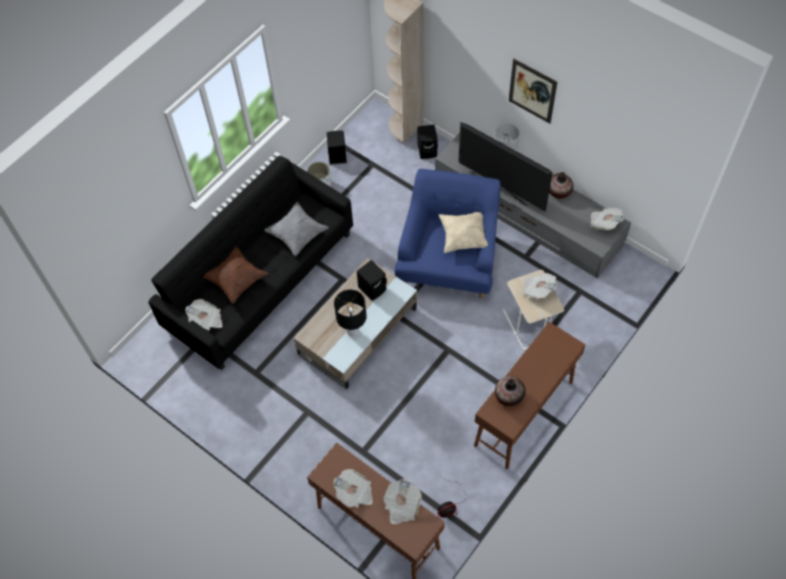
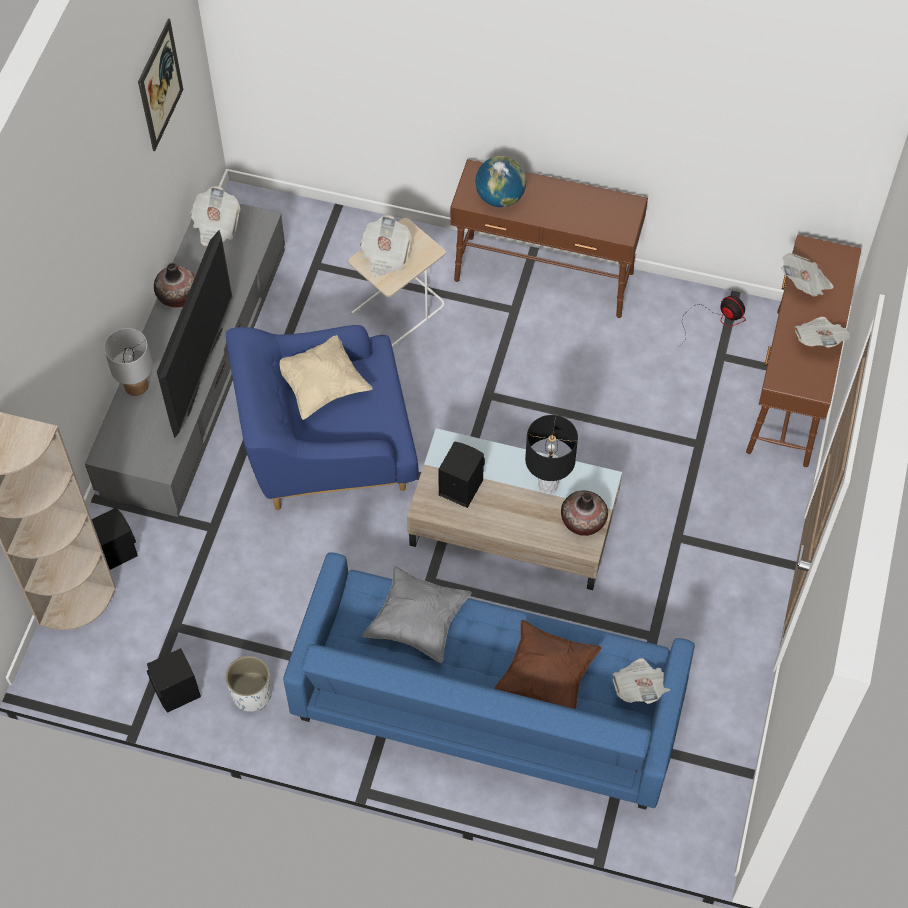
camera: 115 degrees left, 0 degrees up
black sofa [148,156,353,370] -> blue sofa [283,552,695,810]
vase [495,376,526,406] -> vase moved to [561,490,608,536]
picture [509,59,557,124] -> picture moved to [138,19,183,151]
none -> globe [475,156,526,207]

